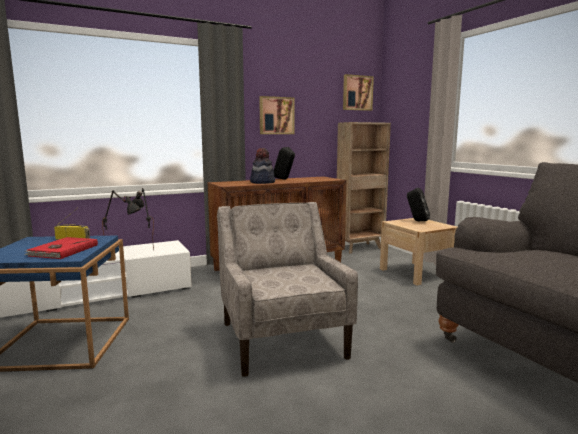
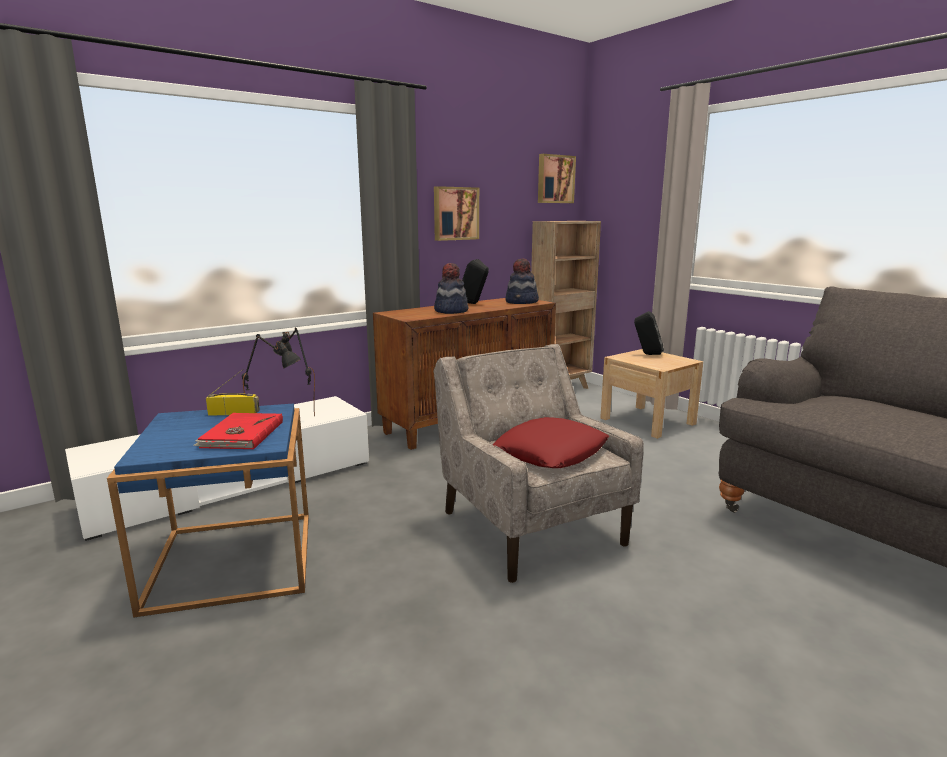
camera: 10 degrees left, 5 degrees up
none -> red pillow [493,417,609,468]
none -> hat [505,259,539,304]

